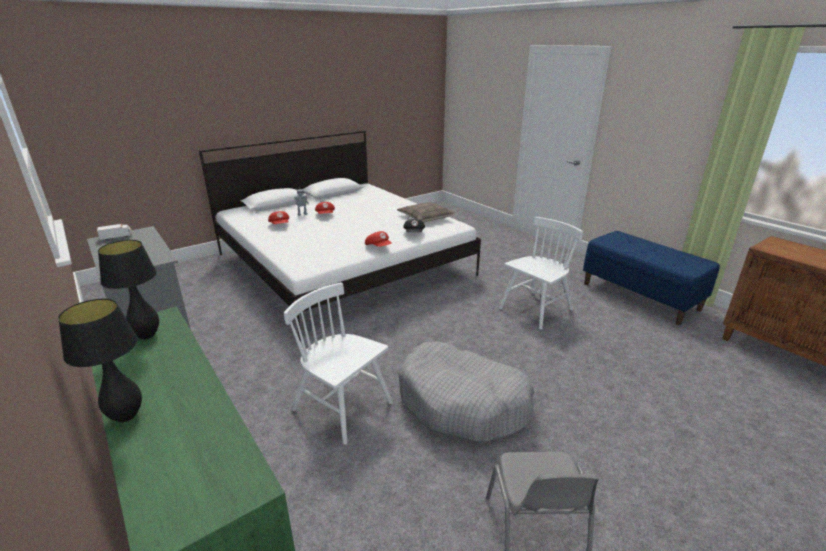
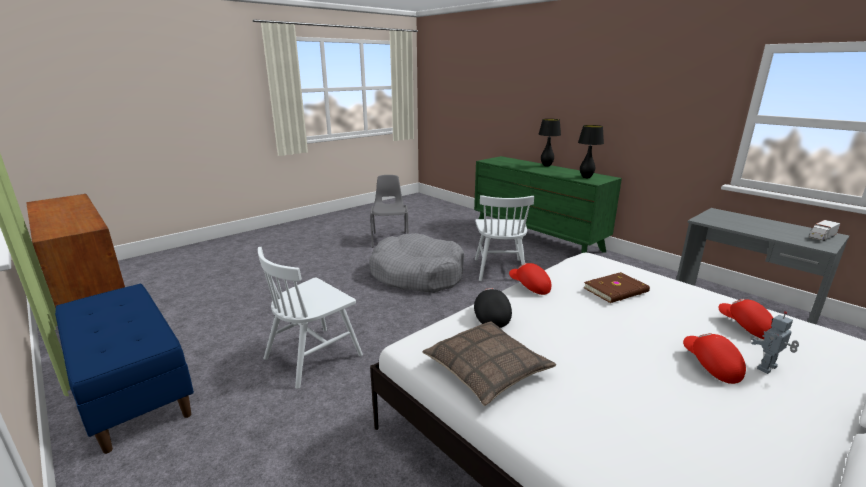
camera: 175 degrees right, 5 degrees down
white chair [284,282,392,445] -> white chair turned 60 degrees clockwise [475,195,534,281]
none -> brown book [584,272,650,303]

